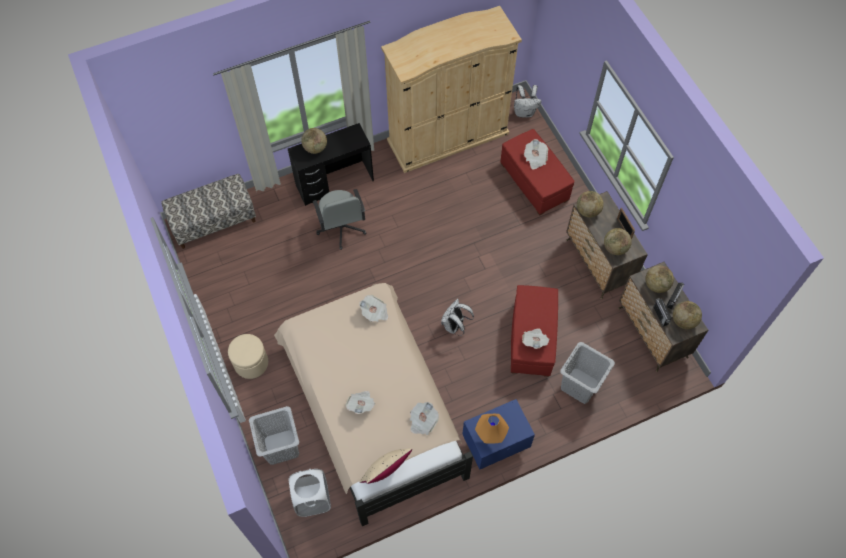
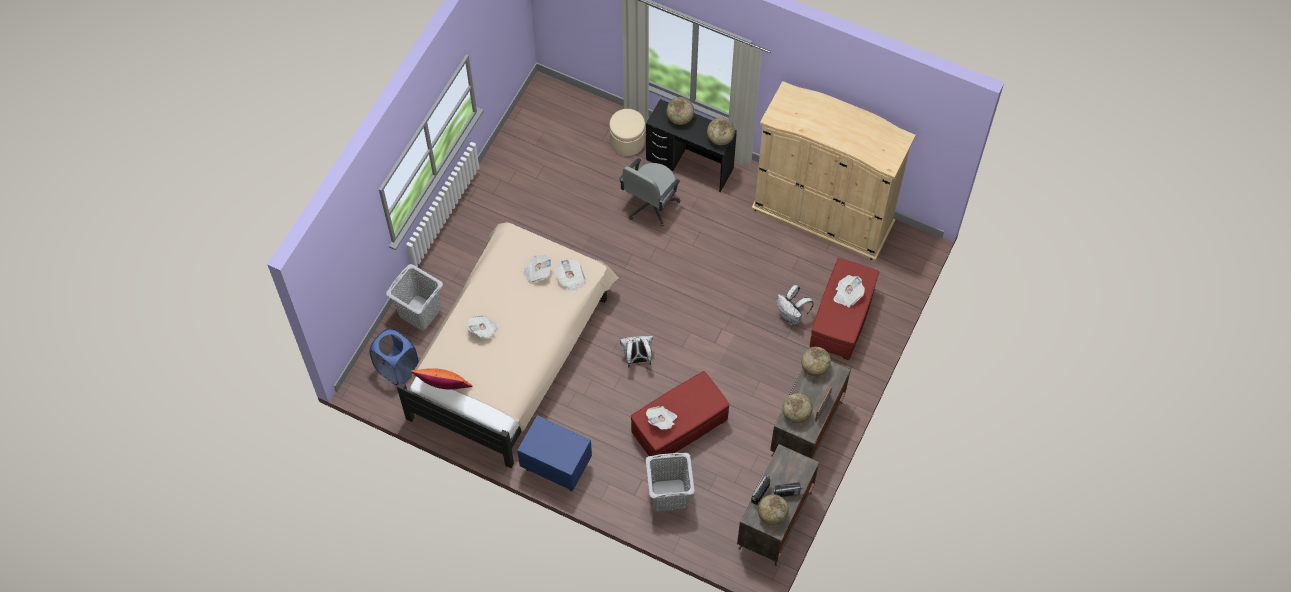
camera: 50 degrees right, 0 degrees up
bench [161,174,256,249] -> none
beige ottoman [228,334,268,379] -> beige ottoman moved to [609,109,645,156]
white laundry basket [288,469,331,517] -> blue laundry basket [369,329,419,385]
beige pillow [360,448,412,484] -> orange pillow [411,368,472,390]
newspaper [409,402,439,435] -> newspaper moved to [522,254,552,283]
orange table lamp [475,414,509,444] -> none
white backpack [514,85,542,117] -> white backpack moved to [776,285,814,325]
globe [645,265,674,293] -> globe moved to [707,117,735,145]

